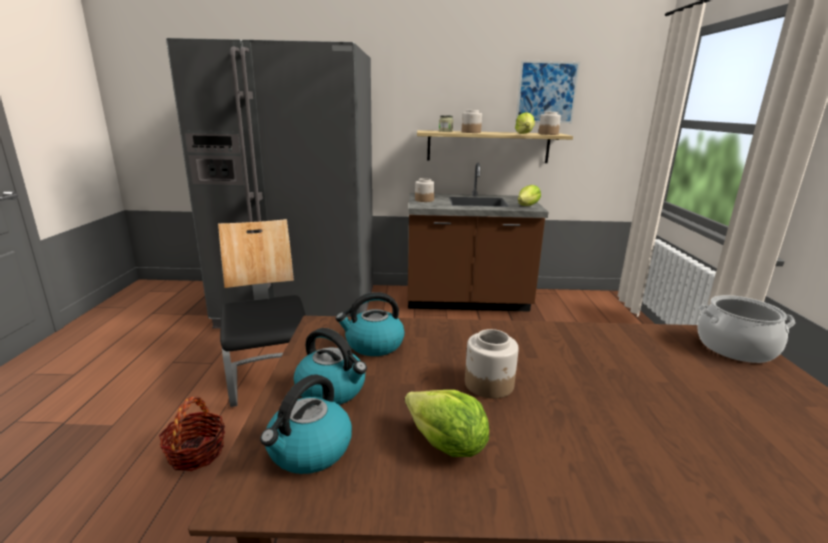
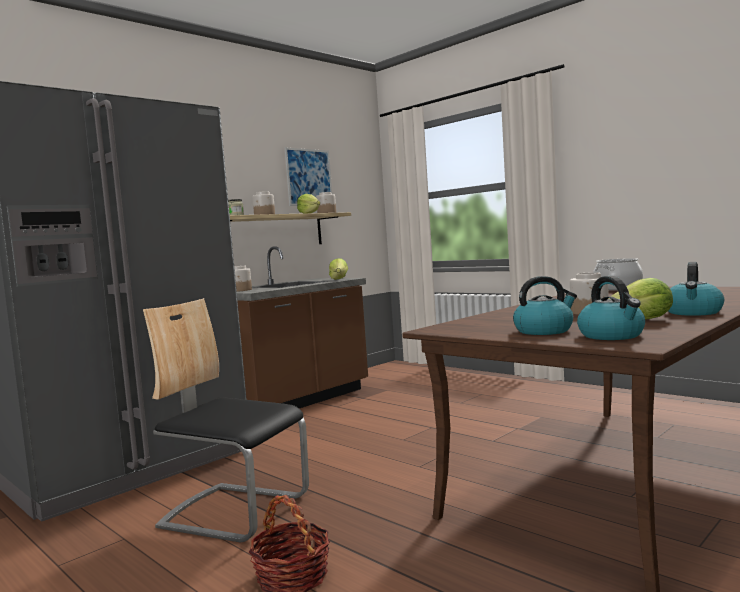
camera: 45 degrees left, 15 degrees down
kettle [335,292,405,356] -> kettle moved to [669,262,724,316]

